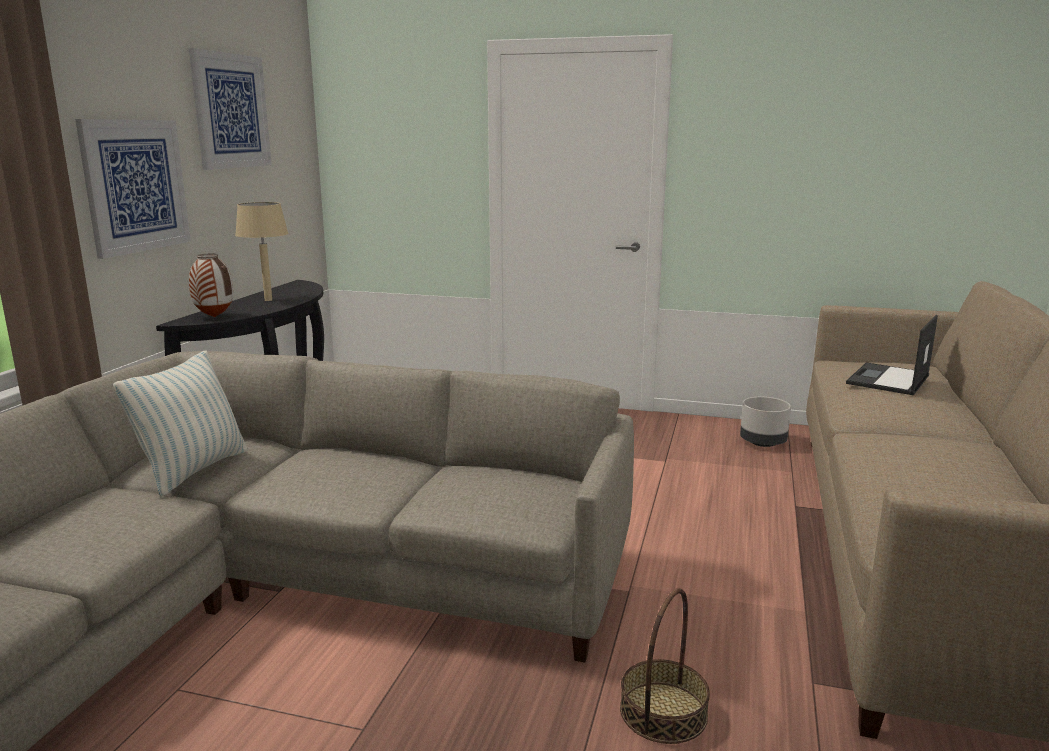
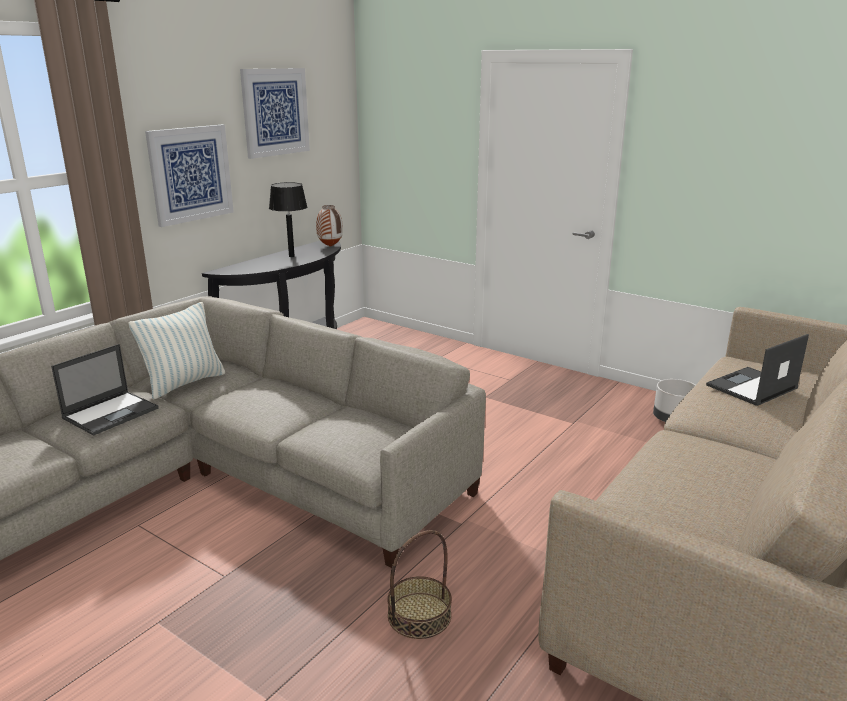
camera: 20 degrees right, 5 degrees up
vase [189,254,233,317] -> vase moved to [316,205,343,247]
beige table lamp [235,202,288,301] -> black table lamp [269,182,307,257]
none -> laptop [51,344,159,436]

